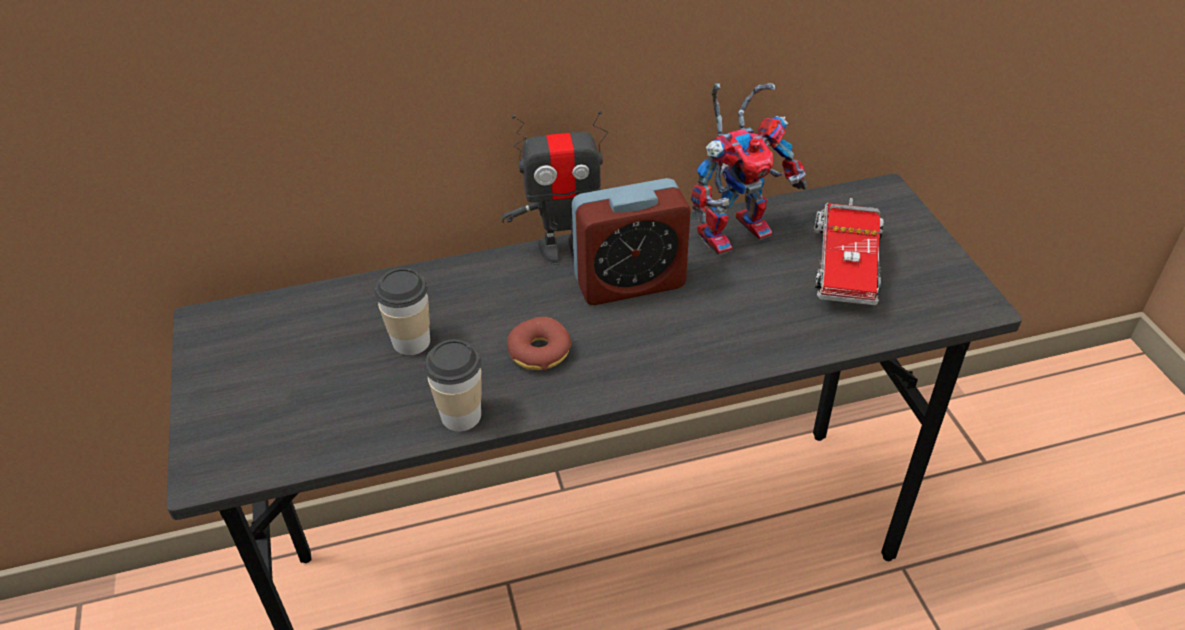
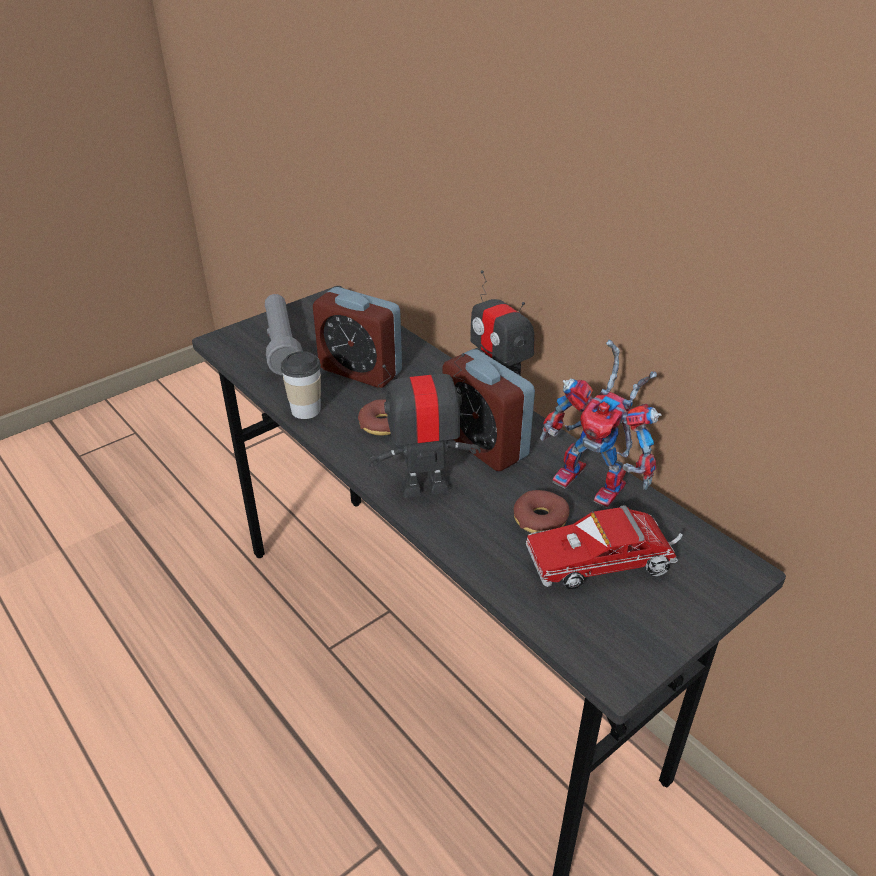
camera: 65 degrees right, 5 degrees down
cup [375,268,430,355] -> alarm clock [313,287,402,388]
none -> grey flashlight [265,294,303,376]
none -> toy robot [368,353,481,498]
none -> donut [514,490,569,534]

